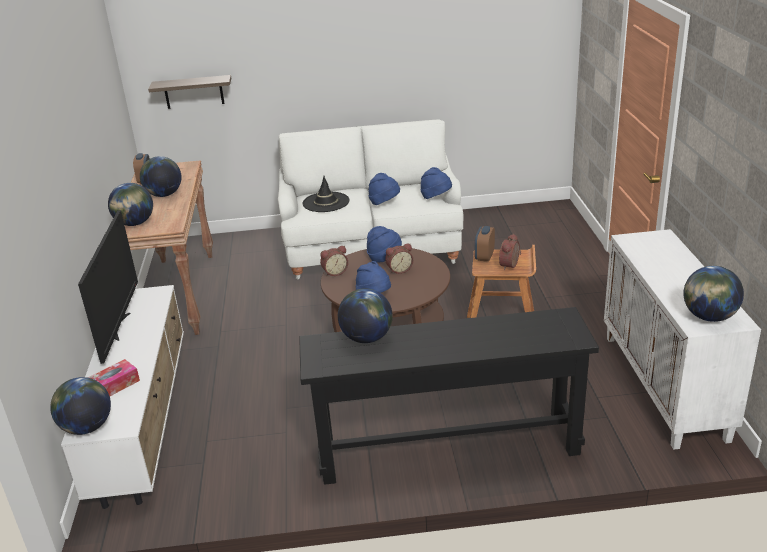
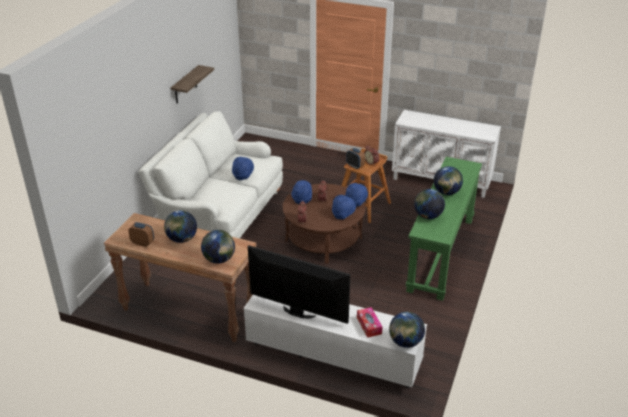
camera: 65 degrees left, 5 degrees up
shelf [148,75,231,109] -> shelf moved to [170,65,214,103]
black console table [299,307,599,485] -> green console table [406,157,482,301]
black hat [303,176,350,212] -> none
blue hat [420,167,452,199] -> blue hat moved to [345,183,368,207]
globe [683,266,744,322] -> globe moved to [434,166,463,195]

